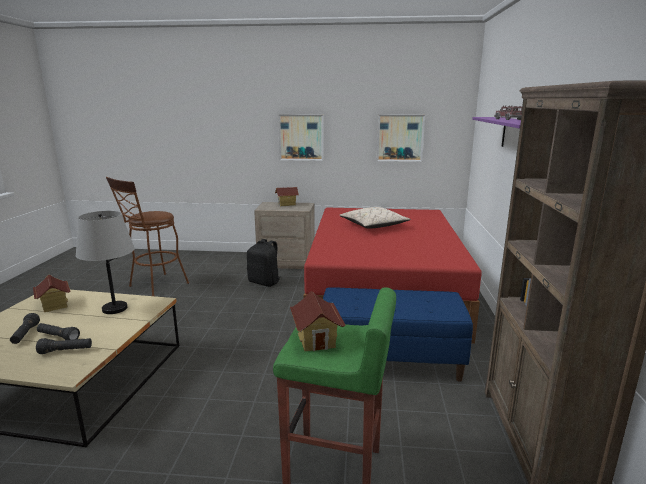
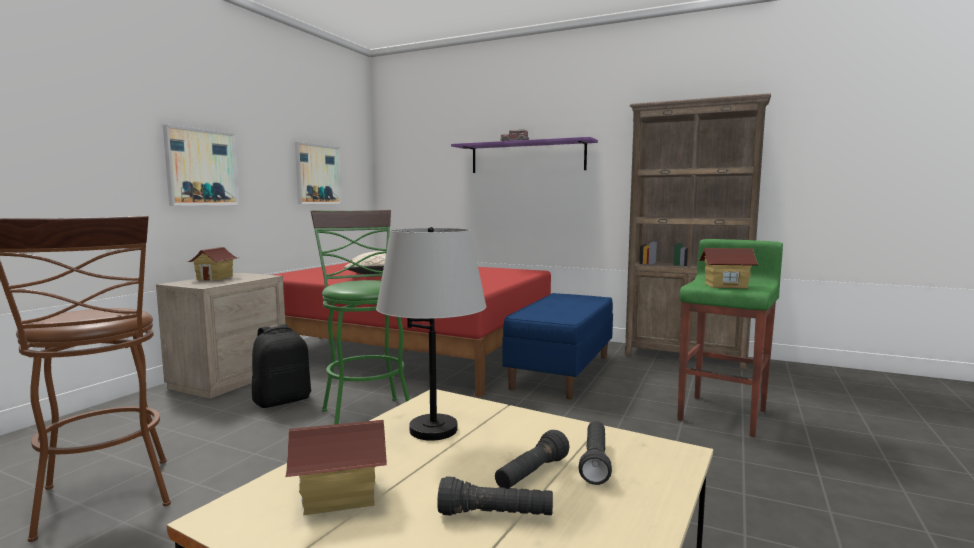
camera: 70 degrees left, 10 degrees down
none -> green stool [311,210,410,425]

